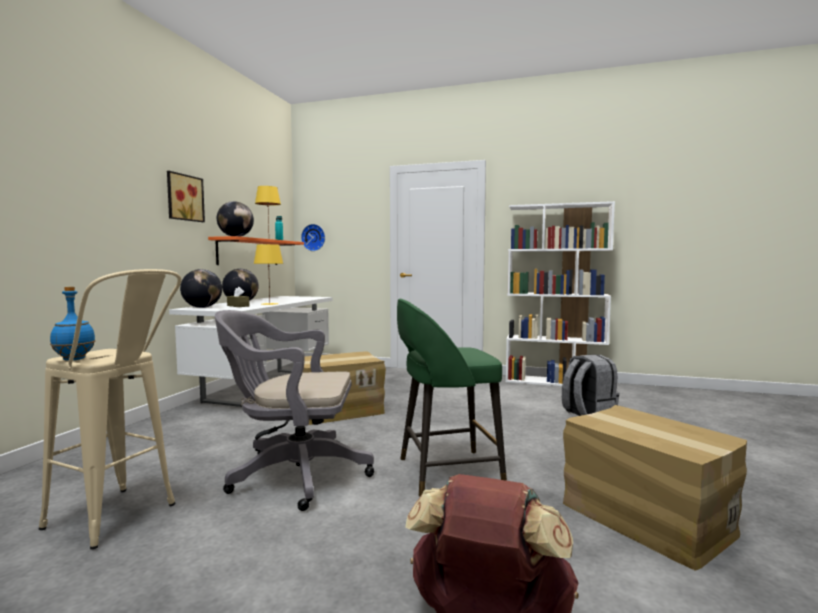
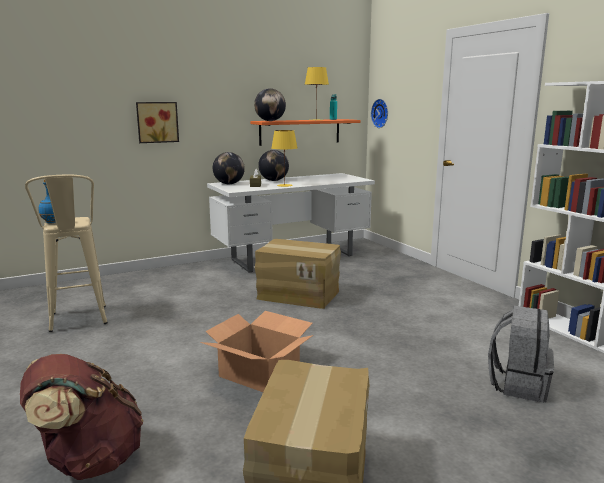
camera: 45 degrees right, 10 degrees up
picture [167,171,205,222] -> picture moved to [136,102,179,143]
grey office chair [215,310,374,511] -> none
green stool [397,299,507,496] -> cardboard box [200,311,313,392]

